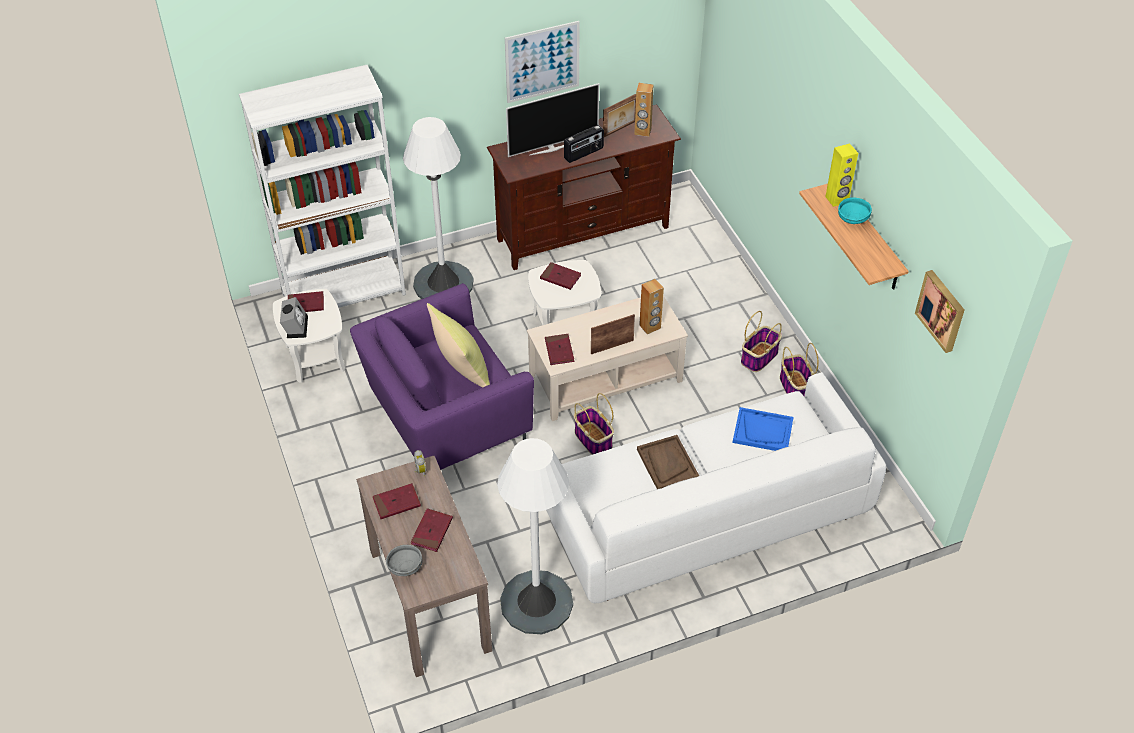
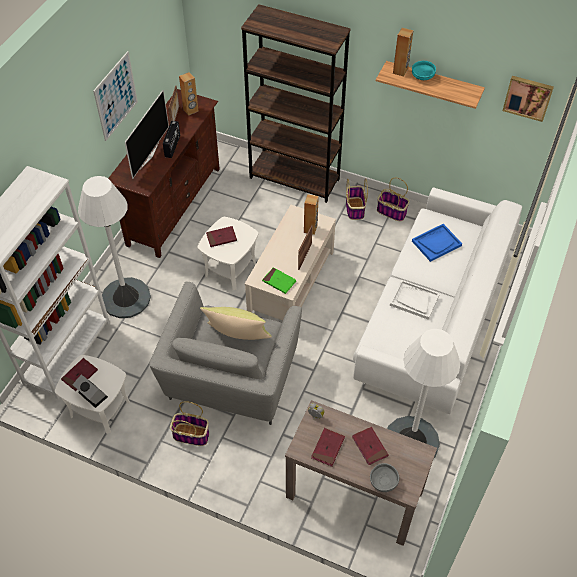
camera: 45 degrees left, 5 degrees up
purple armchair [350,283,534,470] -> grey armchair [149,281,302,425]
red book [545,334,574,365] -> green book [262,267,296,294]
basket [574,393,614,455] -> basket moved to [170,401,209,446]
brown tray [637,435,699,489] -> white tray [390,280,440,320]
yellow speaker [825,143,858,207] -> brown speaker [393,28,413,76]
none -> brown bookcase [241,4,351,203]

